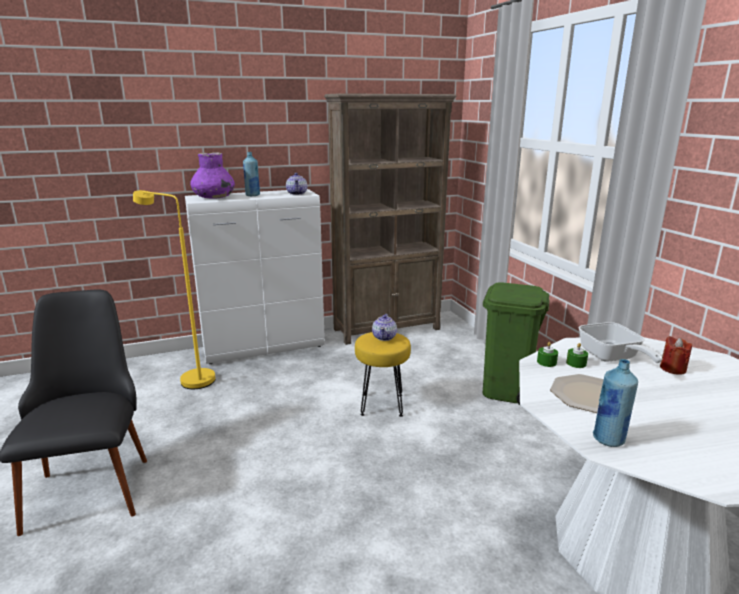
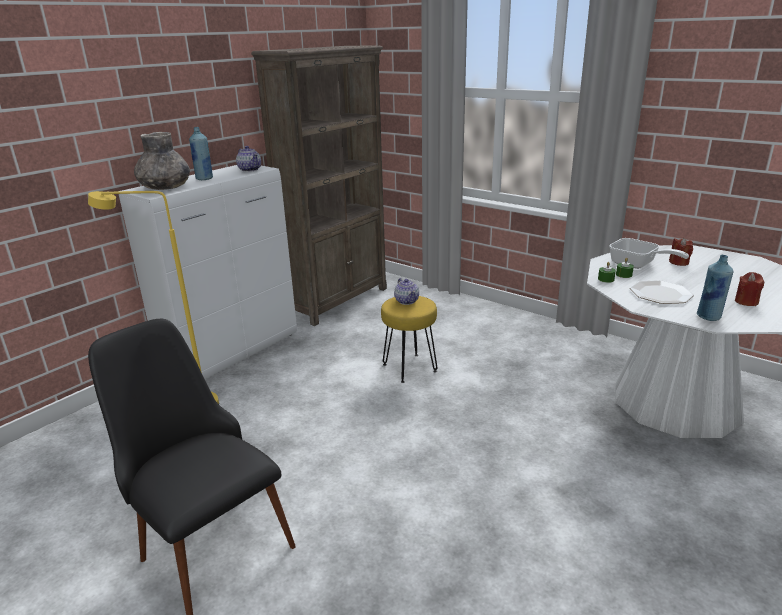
camera: 30 degrees left, 5 degrees up
purple vase [190,153,235,199] -> grey vase [134,132,190,190]
green trash can [483,282,549,407] -> none
none -> red candle [735,272,764,306]

